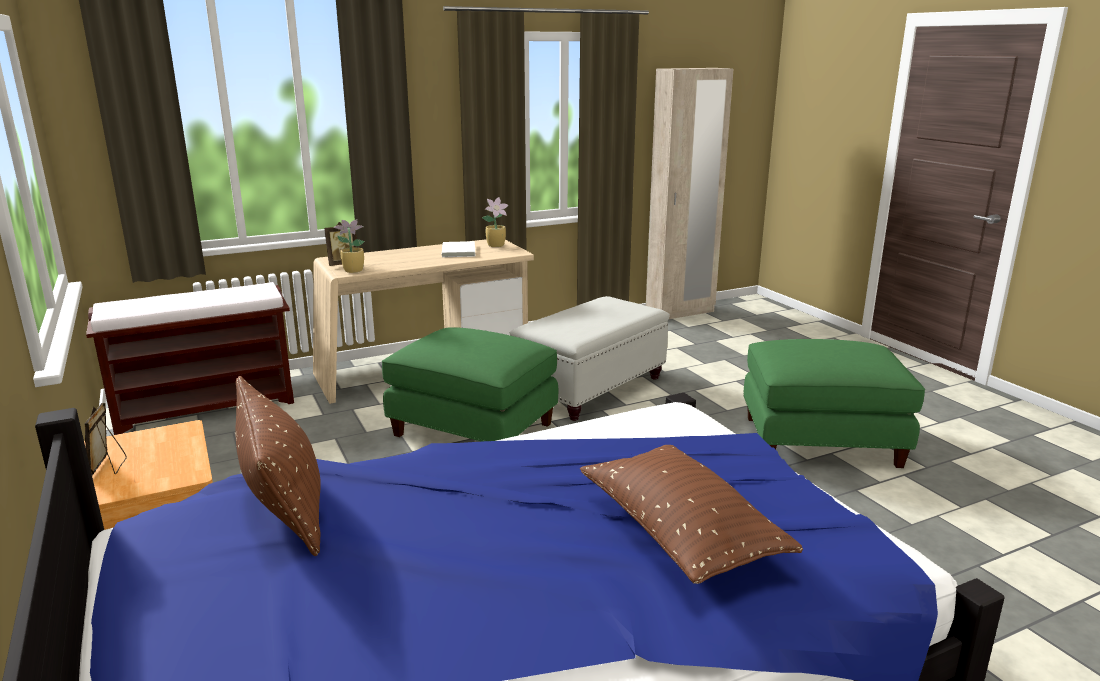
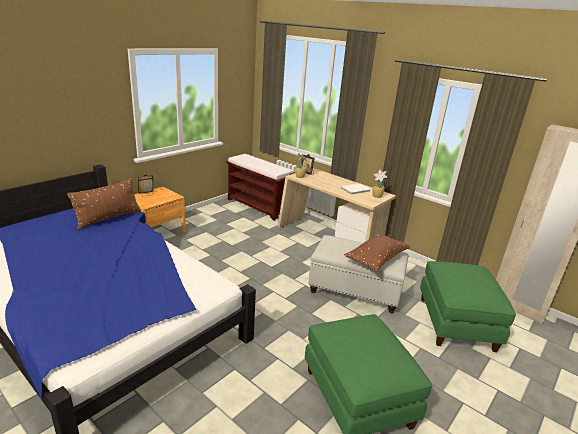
camera: 65 degrees right, 5 degrees up
green ottoman [382,327,558,442] -> green ottoman moved to [420,261,516,352]
brown pillow [580,445,803,584] -> brown pillow moved to [344,233,411,272]

